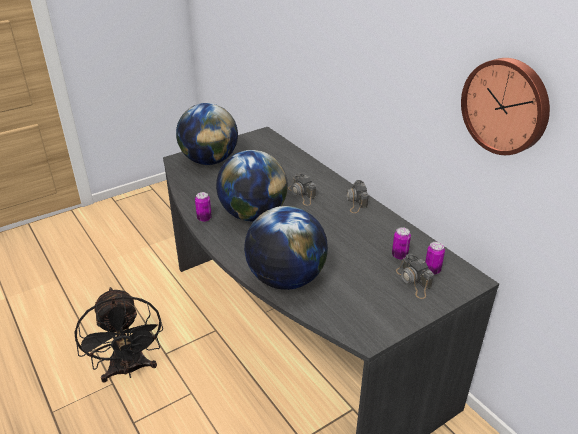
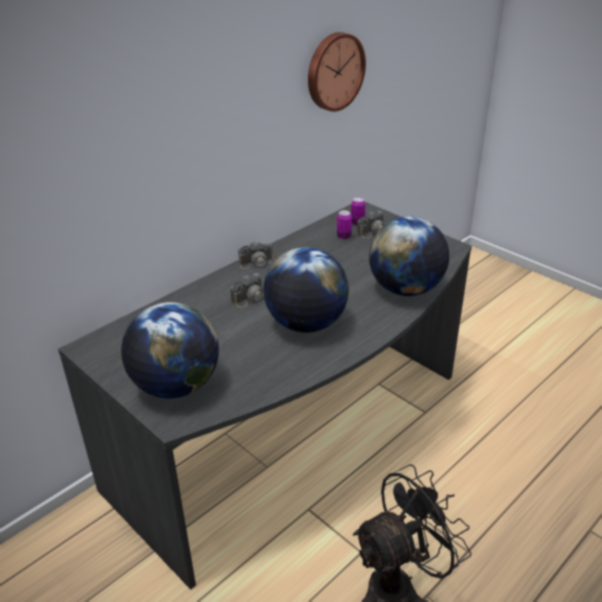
camera: 100 degrees left, 0 degrees up
can [195,192,212,222] -> none

